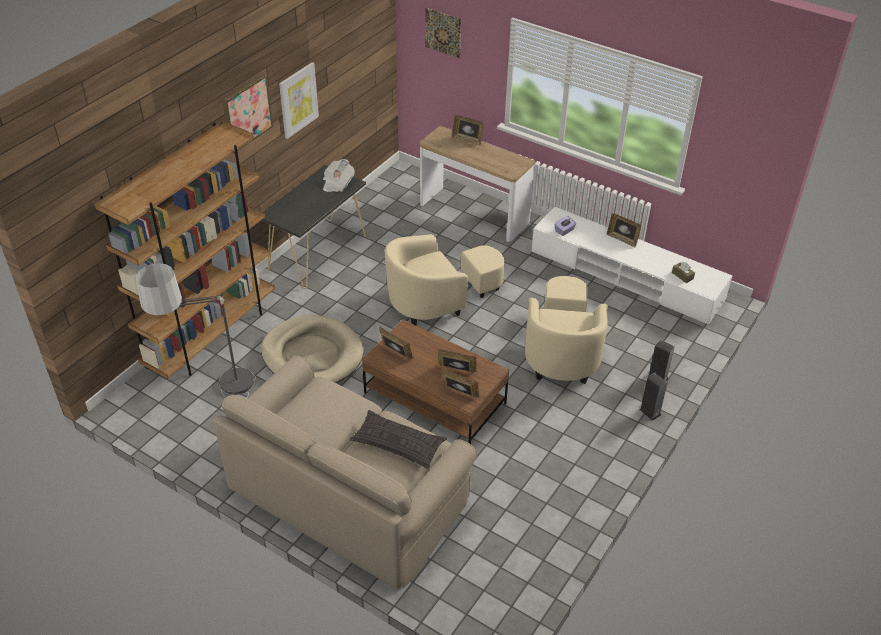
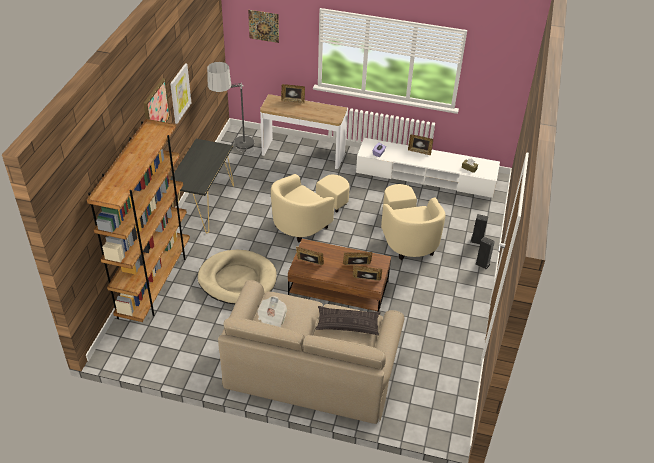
camera: 20 degrees left, 0 degrees up
floor lamp [136,263,256,398] -> floor lamp moved to [207,62,255,153]
newspaper [323,159,355,192] -> newspaper moved to [257,296,287,327]

